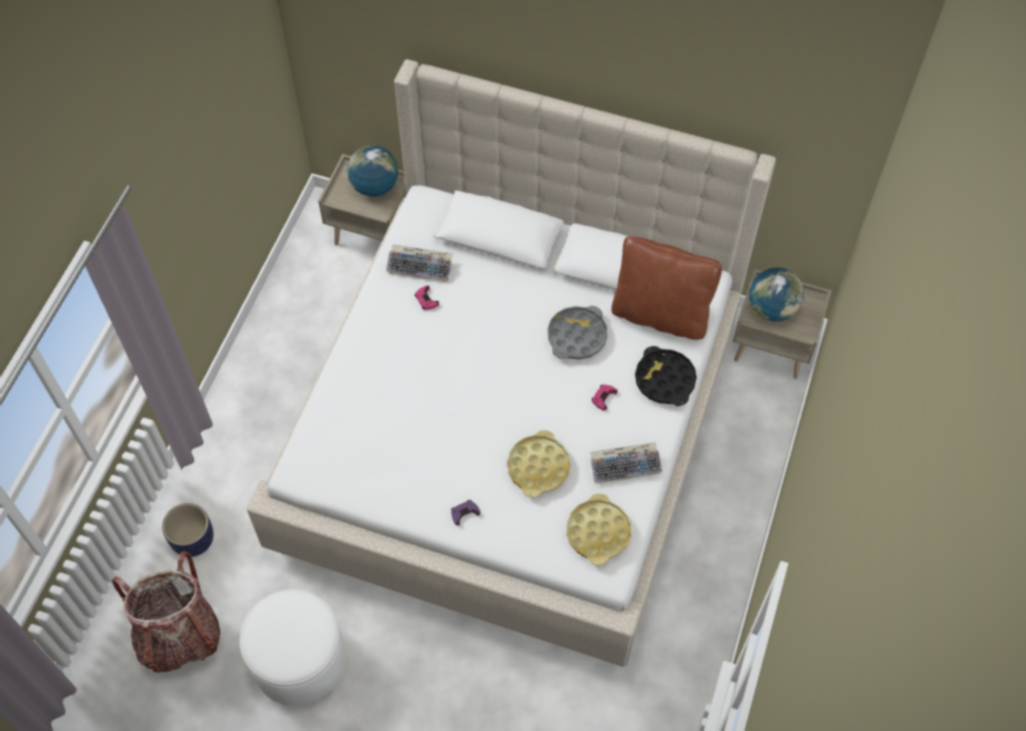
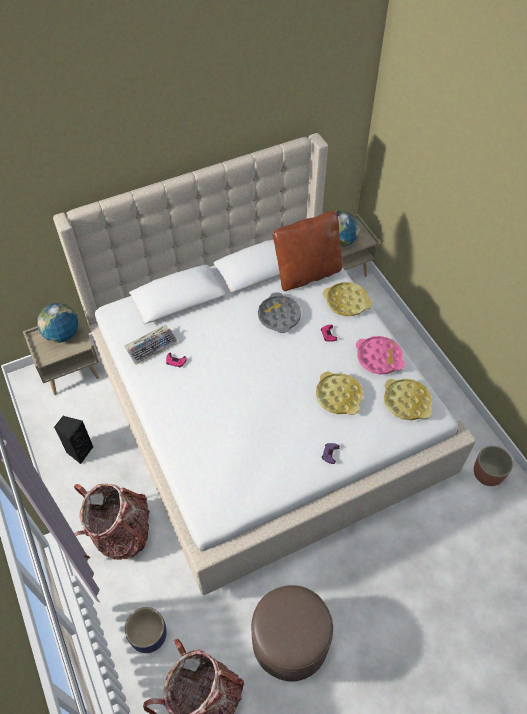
camera: 45 degrees left, 5 degrees down
white ottoman [240,589,346,706] -> brown ottoman [251,585,333,681]
keyboard [590,442,662,485] -> pink tray [356,336,405,374]
black tray [635,346,697,406] -> yellow tray [323,282,373,316]
none -> black speaker [54,416,94,464]
none -> backpack [74,483,150,560]
none -> planter [474,446,513,486]

